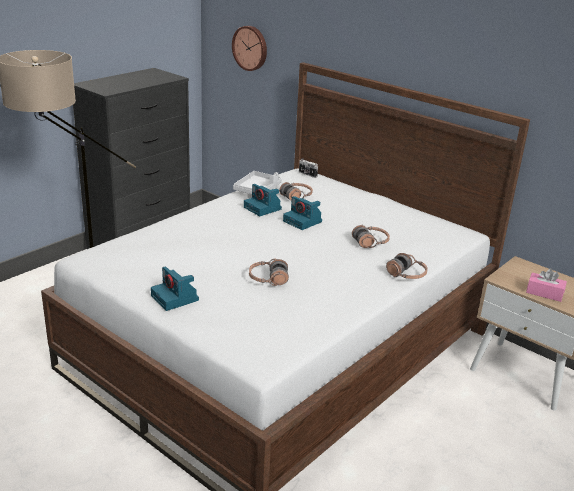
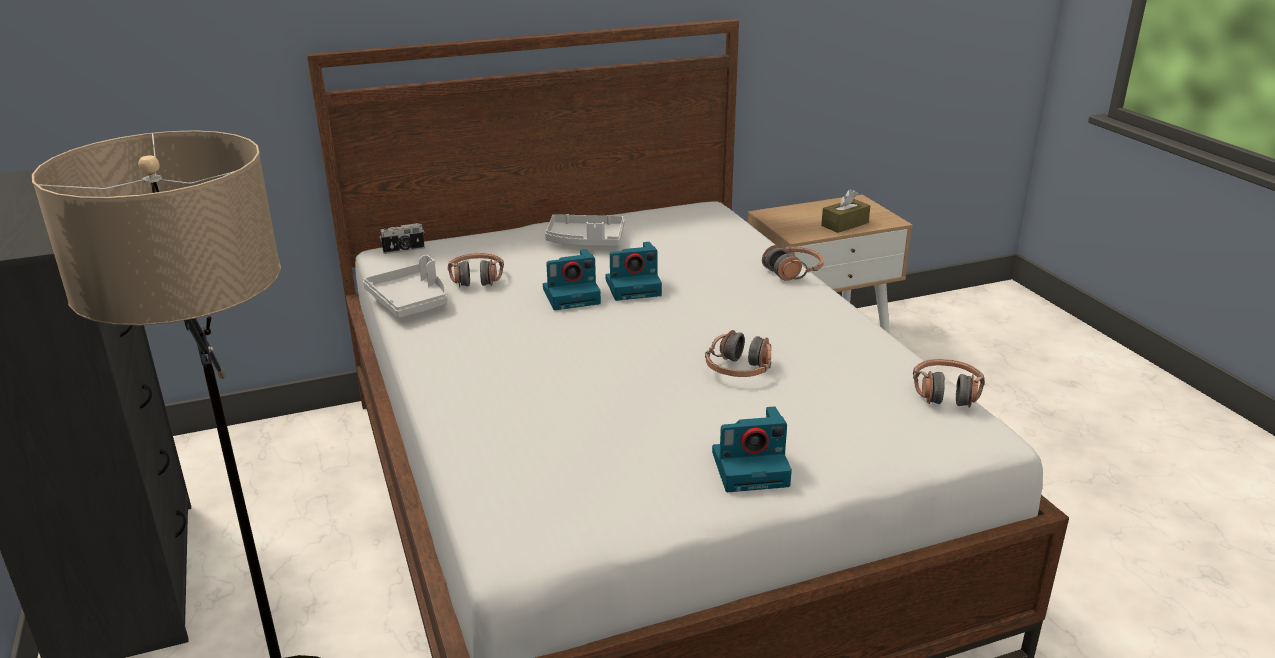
camera: 60 degrees left, 0 degrees up
wall clock [232,26,267,71] -> none
camera [244,184,282,216] -> camera moved to [605,242,662,301]
headphones [352,225,390,248] -> headphones moved to [913,359,985,408]
pink tissue box [526,269,567,302] -> brown tissue box [821,189,870,233]
none -> grey tray [545,214,625,247]

